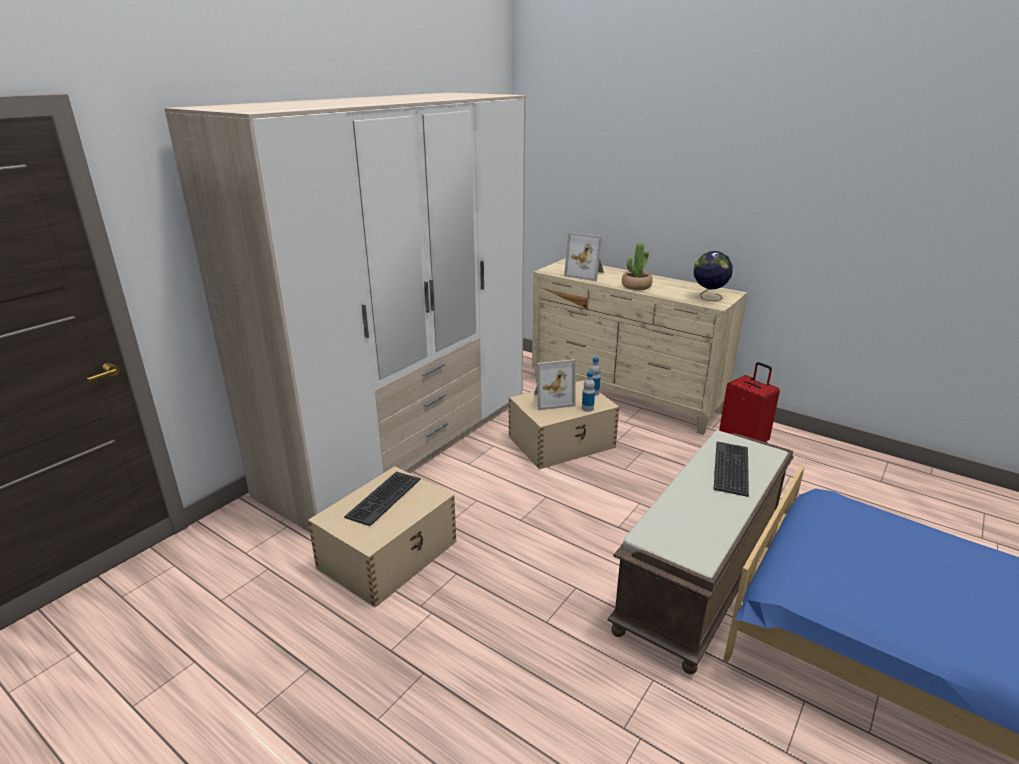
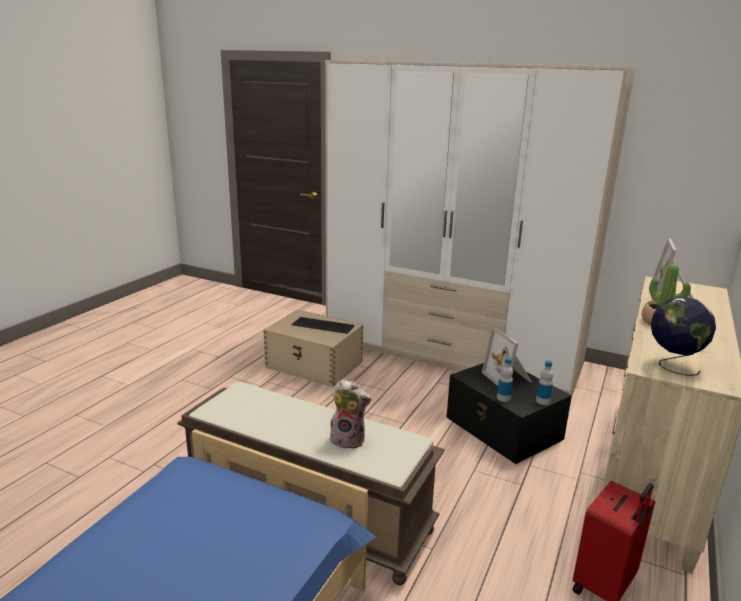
camera: 80 degrees right, 5 degrees down
beige storage box [509,380,619,469] -> black storage box [446,363,572,464]
keyboard [714,442,749,497] -> plush toy [330,379,371,449]

